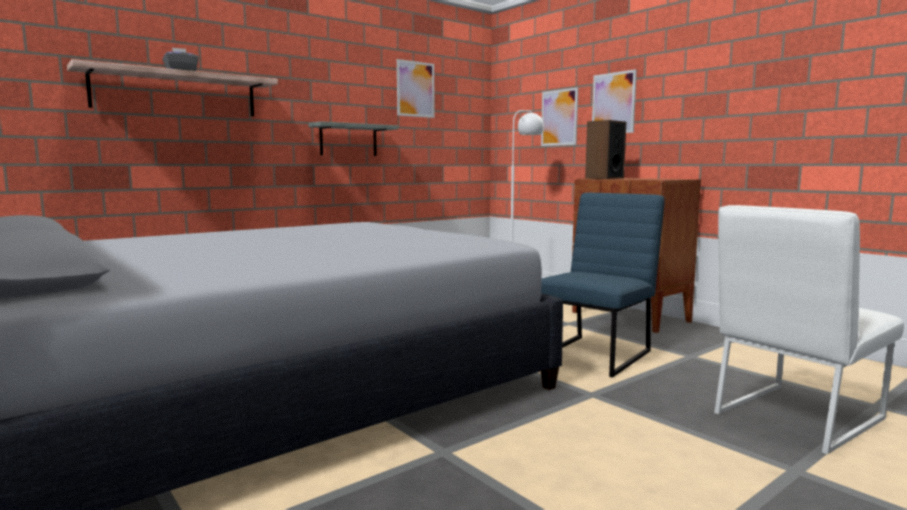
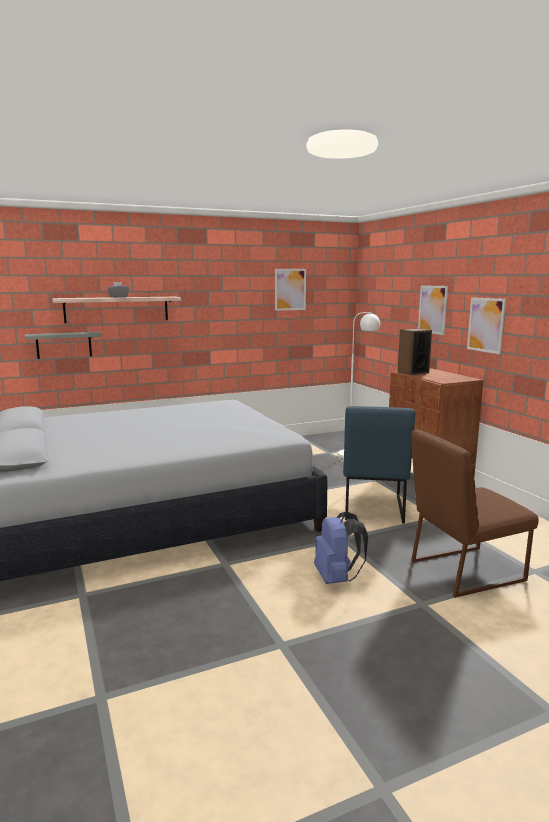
camera: 15 degrees right, 5 degrees up
grey shelf [308,121,398,156] -> grey shelf moved to [25,332,102,359]
picture [541,87,578,146] -> picture moved to [467,297,506,354]
blue chair [541,193,665,377] -> blue chair turned 135 degrees clockwise [343,406,415,523]
white chair [714,205,904,454] -> brown chair [411,430,539,598]
none -> blue backpack [314,511,368,584]

